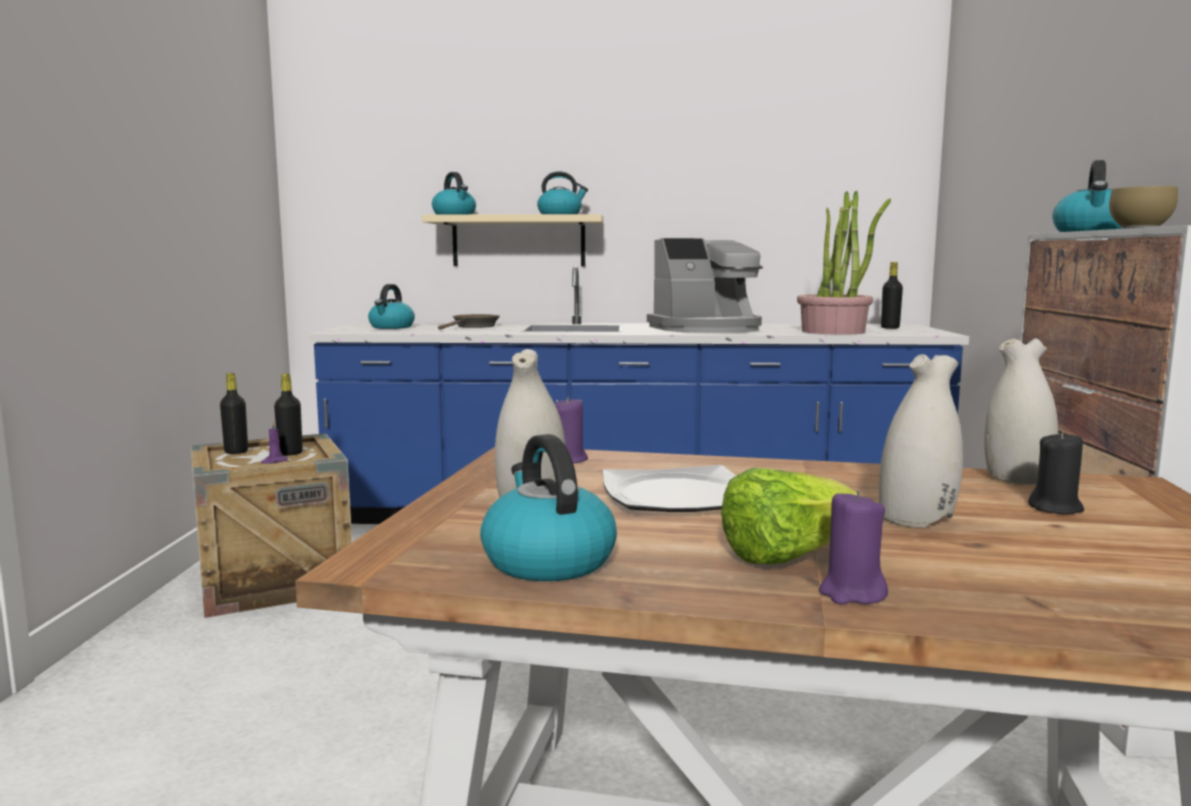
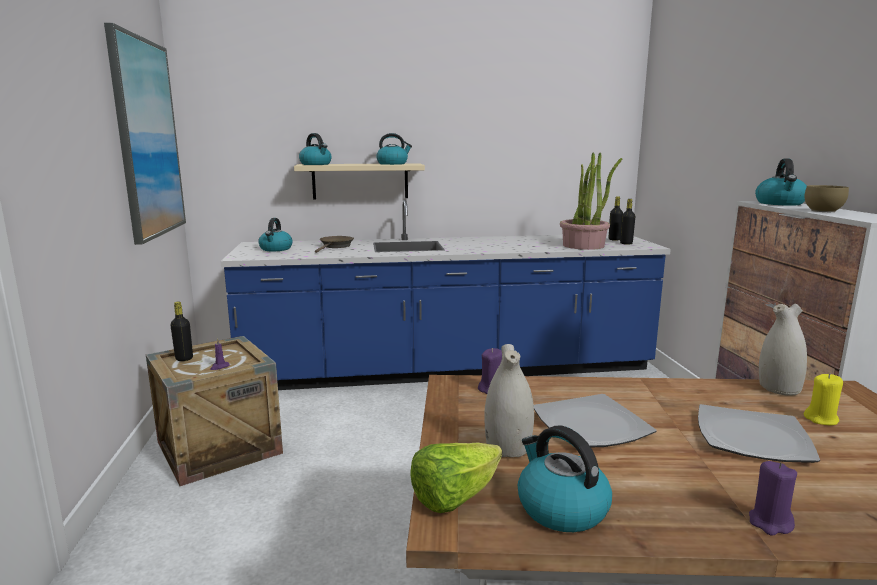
camera: 10 degrees left, 5 degrees up
black bottle [274,374,303,456] -> black bottle moved to [620,199,635,245]
coffee machine [647,238,763,333] -> none
lettuce [721,468,857,564] -> lettuce moved to [410,442,502,513]
white vase [879,354,963,528] -> plate [698,404,820,463]
black candle [1028,431,1084,514] -> yellow candle [804,374,843,425]
none -> picture [104,23,186,245]

